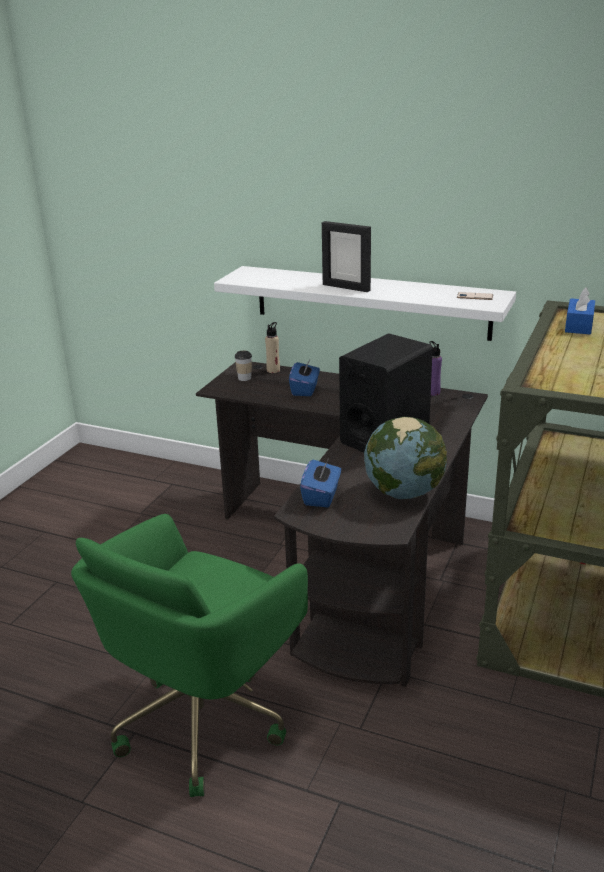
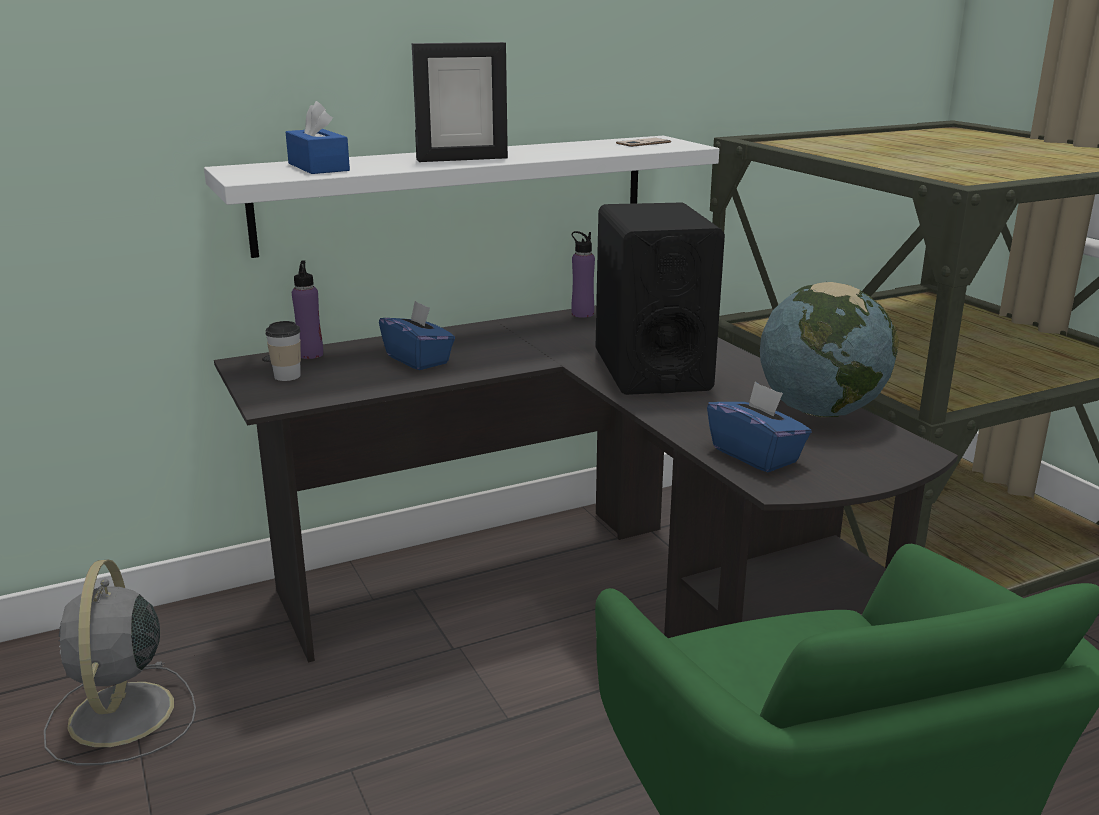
camera: 50 degrees left, 5 degrees down
beige bottle [265,322,280,373] -> purple bottle [292,260,323,359]
blue tissue box [565,287,595,335] -> blue tissue box moved to [286,101,350,174]
none -> grey fan [44,559,196,766]

